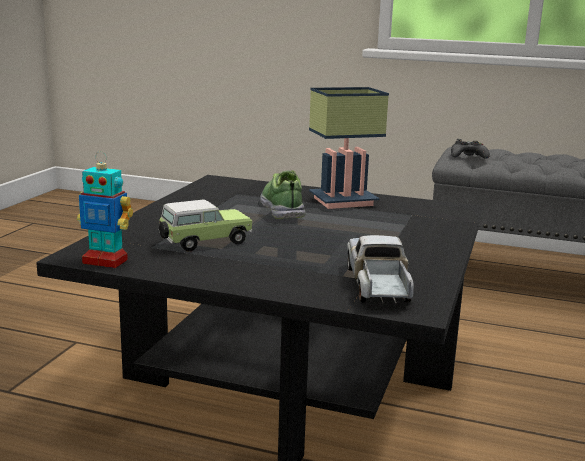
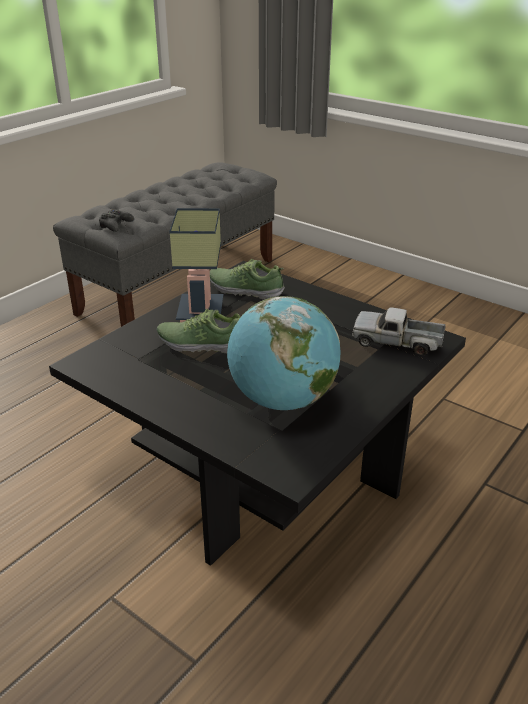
camera: 70 degrees left, 15 degrees up
toy robot [77,151,133,268] -> none
toy car [159,199,252,252] -> globe [227,296,341,410]
none -> shoe [210,259,285,300]

